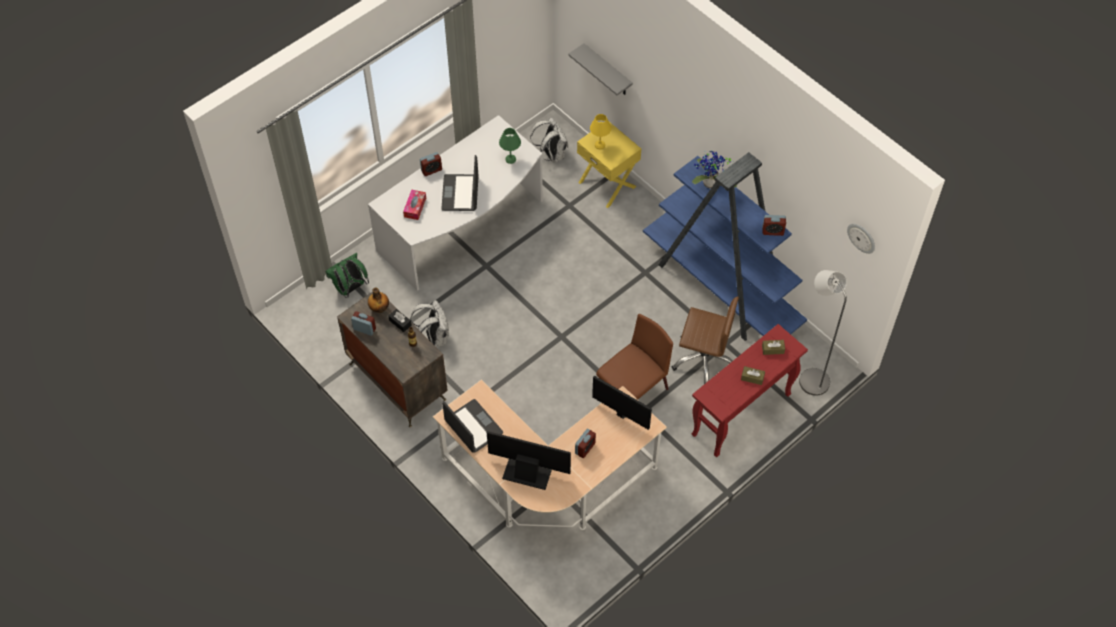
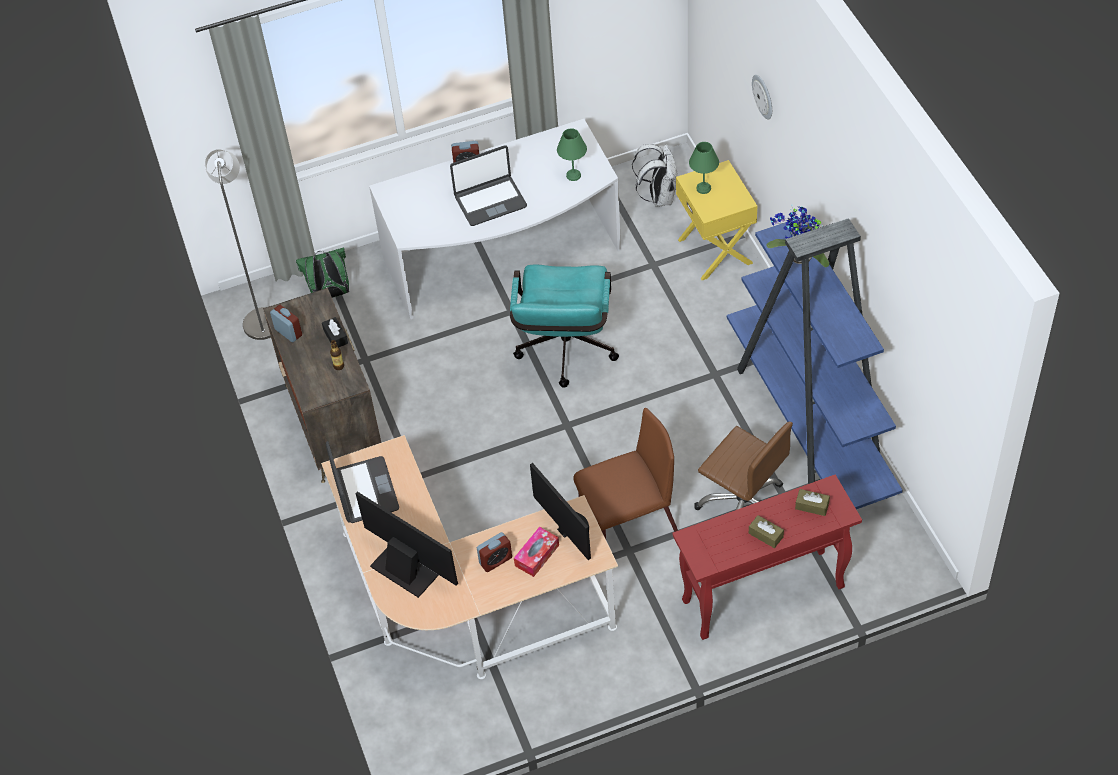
camera: 25 degrees right, 5 degrees down
bottle [368,288,389,313] -> none
tissue box [403,190,426,220] -> tissue box moved to [514,527,559,577]
white backpack [411,300,449,347] -> none
laptop [441,155,479,211] -> laptop turned 135 degrees counterclockwise [450,145,527,226]
grey shelf [568,43,633,95] -> none
yellow table lamp [590,114,611,149] -> green table lamp [689,142,719,194]
alarm clock [762,215,786,236] -> none
grey floor lamp [799,270,847,396] -> grey floor lamp moved to [205,149,271,340]
wall clock [847,224,875,254] -> wall clock moved to [752,75,772,119]
none -> turquoise office chair [510,264,619,388]

